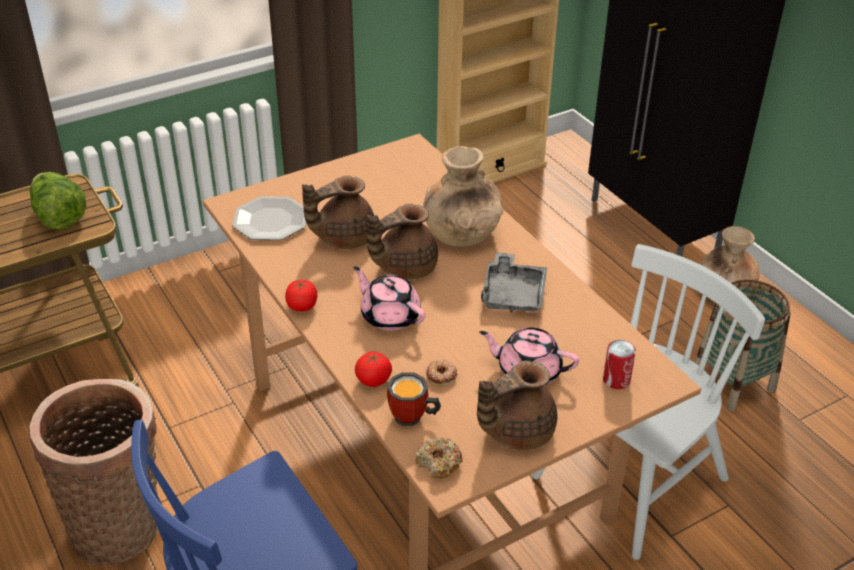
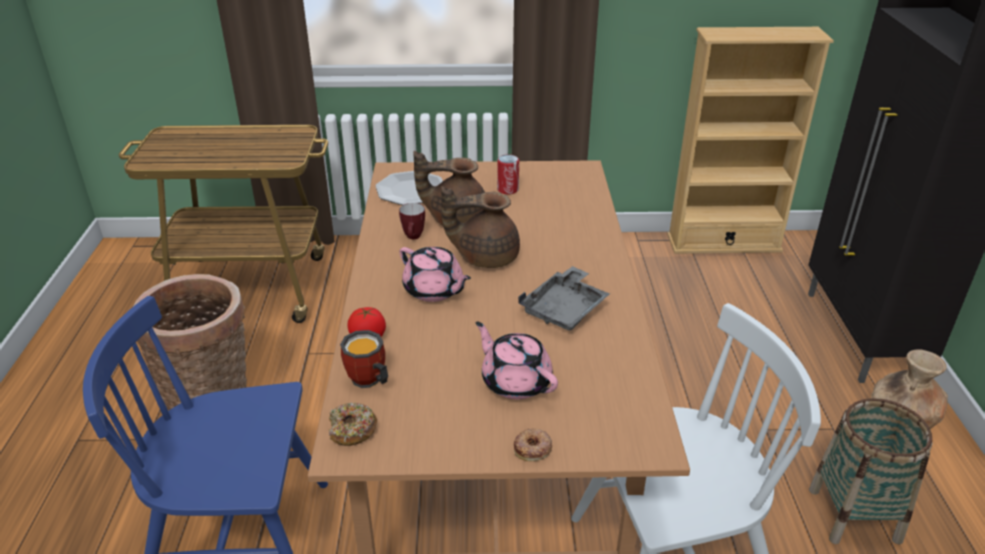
camera: 30 degrees right, 5 degrees down
lettuce [30,172,86,230] -> none
tomato [285,280,317,311] -> none
pink teapot [353,266,425,331] -> pink teapot turned 150 degrees clockwise [399,247,471,302]
brown vase [423,146,503,247] -> none
donut [426,360,458,387] -> donut moved to [514,428,552,461]
brown teapot [477,361,557,450] -> none
can [603,340,636,389] -> can moved to [497,154,519,195]
none -> mug [399,203,425,239]

